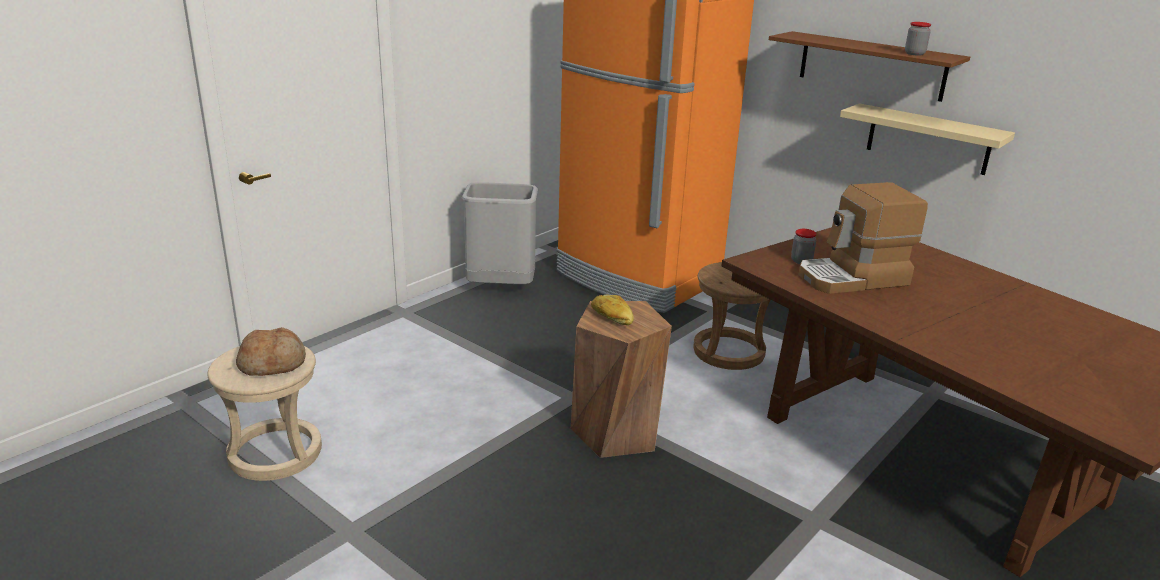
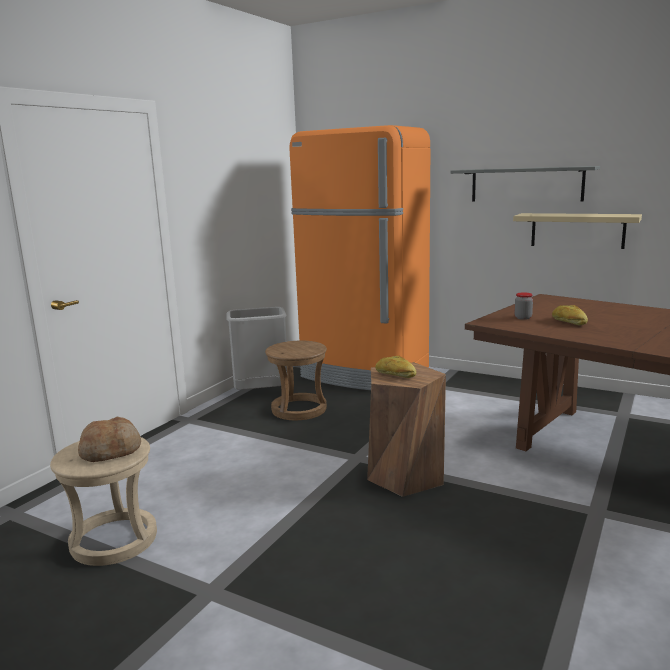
camera: 10 degrees left, 10 degrees down
brown stool [693,262,770,370] -> brown stool moved to [265,341,327,420]
brown shelf [769,31,970,102] -> grey shelf [451,166,600,202]
coffee machine [798,182,928,294] -> bread [552,305,588,325]
jar [905,22,931,56] -> none

